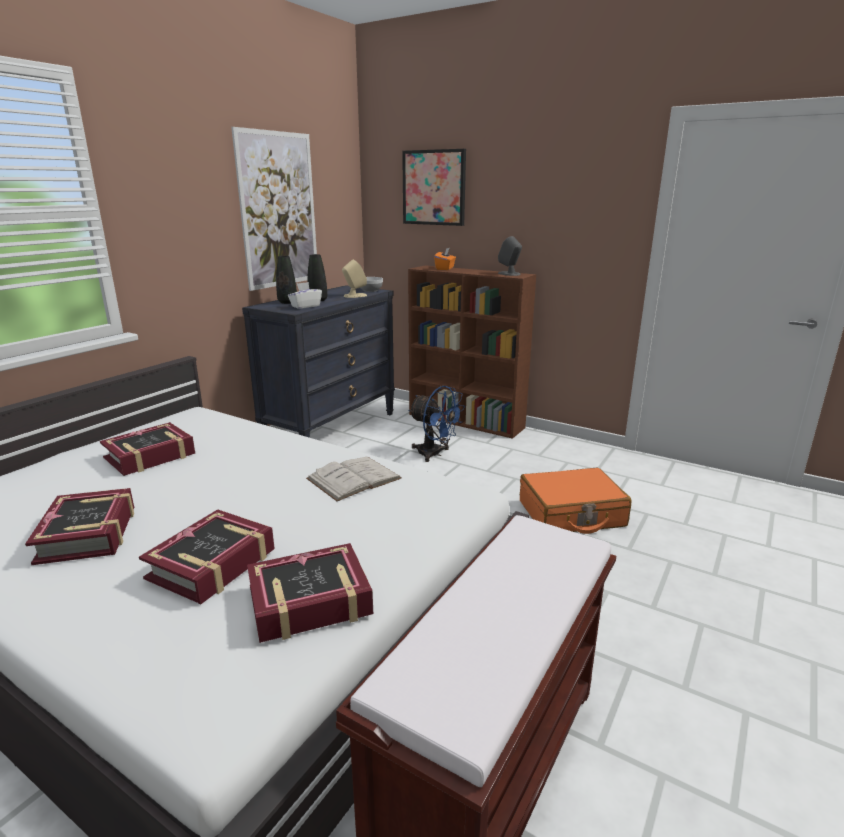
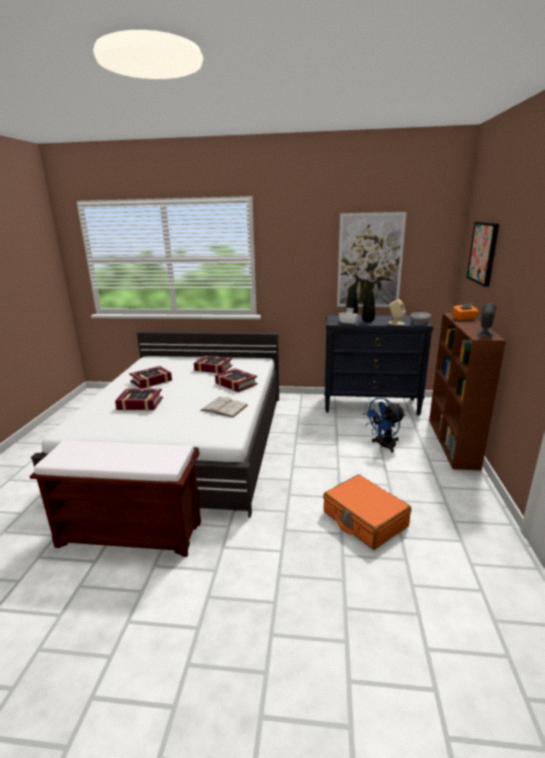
camera: 65 degrees right, 0 degrees up
book [247,543,373,643] -> book moved to [215,368,258,392]
blue fan [408,386,465,462] -> blue fan turned 45 degrees clockwise [363,398,405,453]

